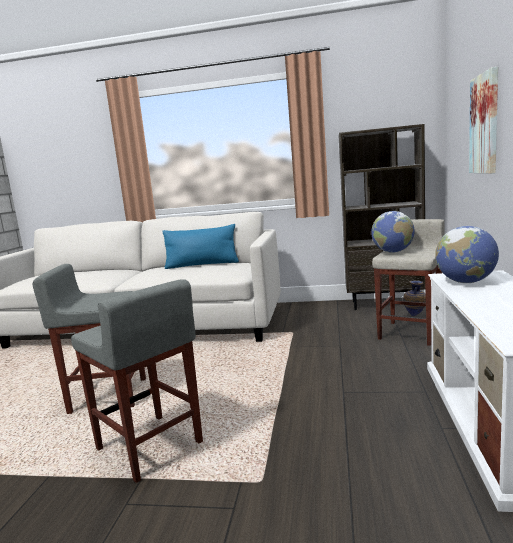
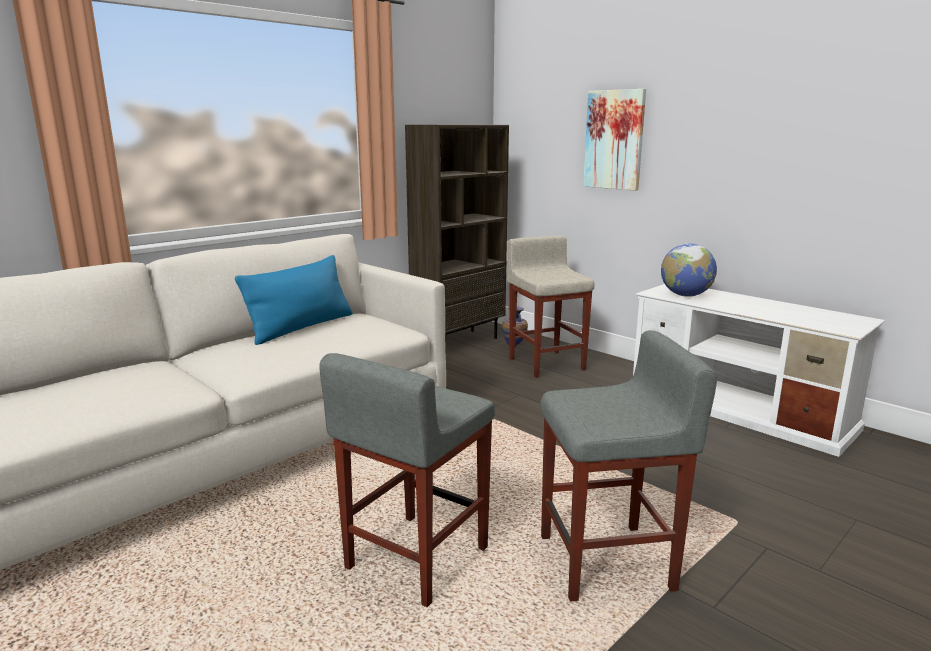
camera: 55 degrees left, 5 degrees up
globe [371,211,415,253] -> none

